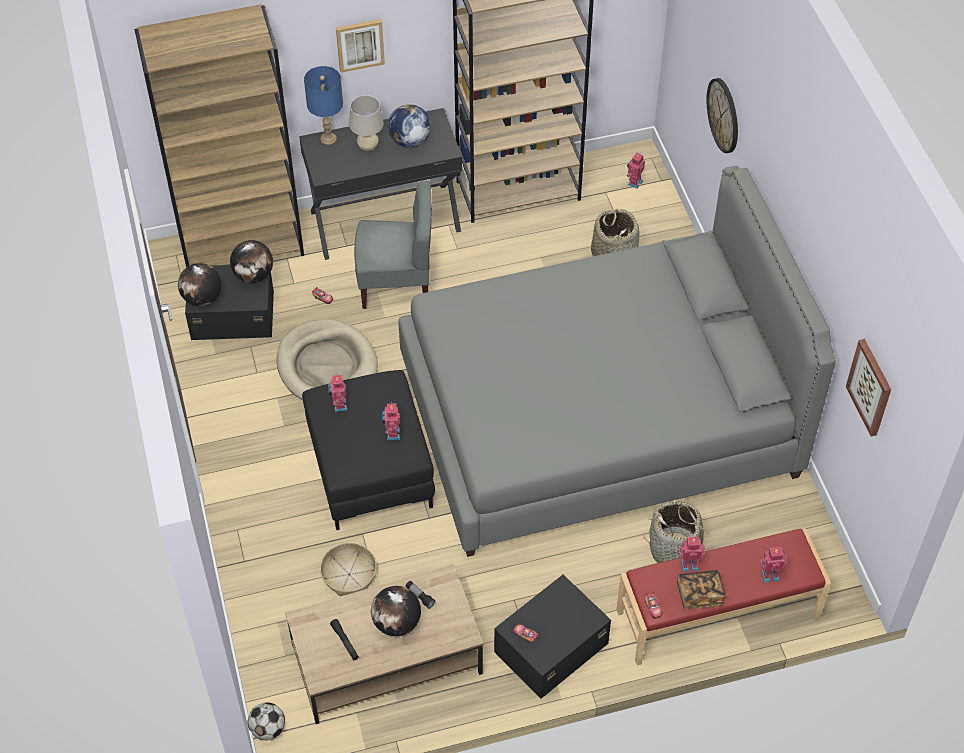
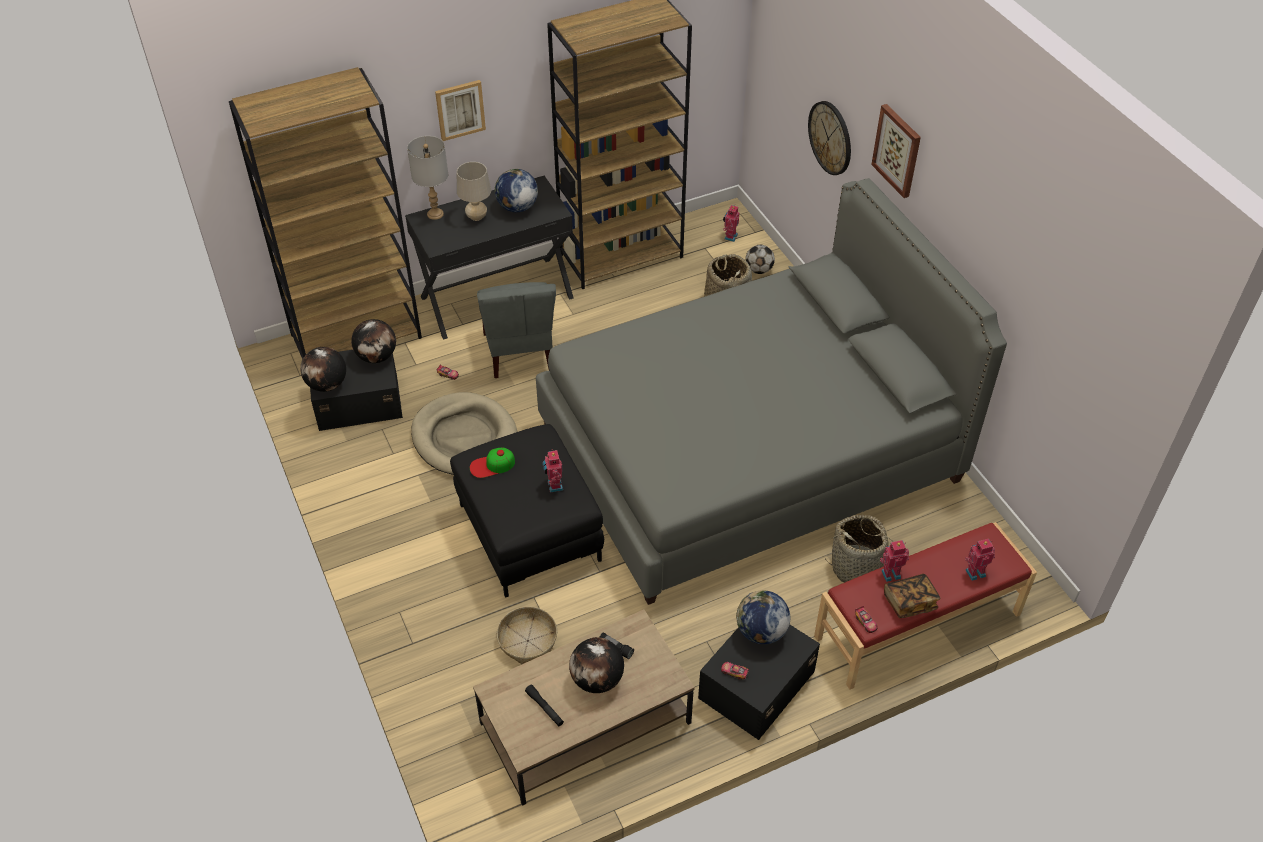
camera: 10 degrees left, 5 degrees down
football [247,702,285,740] -> football moved to [745,245,775,274]
blue table lamp [304,66,343,145] -> grey table lamp [407,136,448,220]
toy robot [328,373,347,412] -> cap [470,447,515,478]
grey chair [354,180,432,309] -> grey chair turned 90 degrees clockwise [477,282,556,378]
picture [846,339,891,437] -> picture moved to [871,104,921,198]
none -> globe [736,590,790,644]

